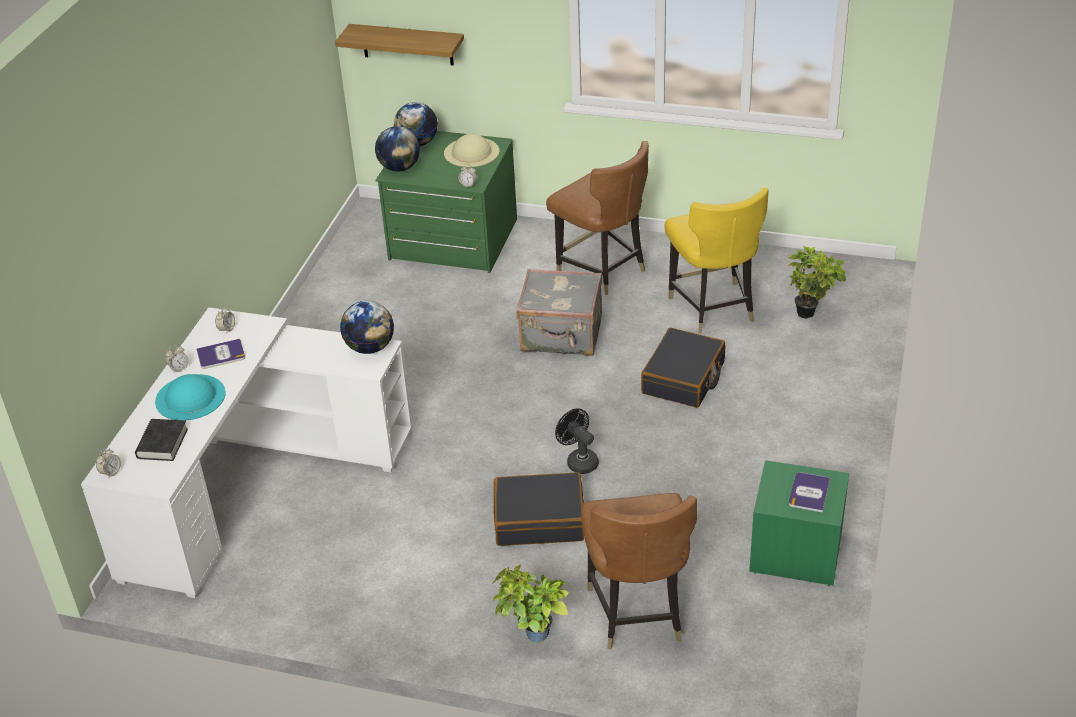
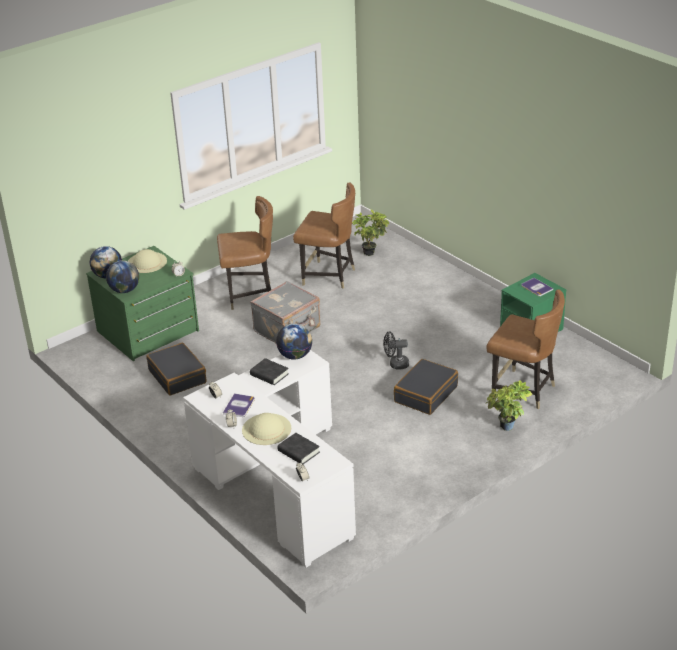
camera: 55 degrees left, 5 degrees down
turquoise hat [155,374,226,421] -> beige hat [242,413,291,445]
shelf [335,24,464,65] -> none
black suitcase [641,328,726,408] -> black suitcase moved to [146,343,206,396]
yellow chair [664,187,769,333] -> brown chair [293,182,355,289]
none -> black book [250,358,289,385]

